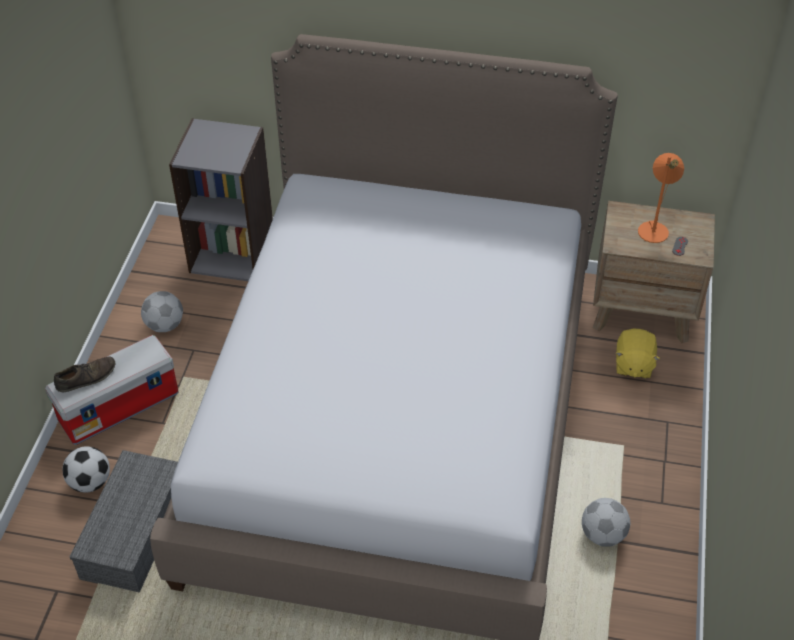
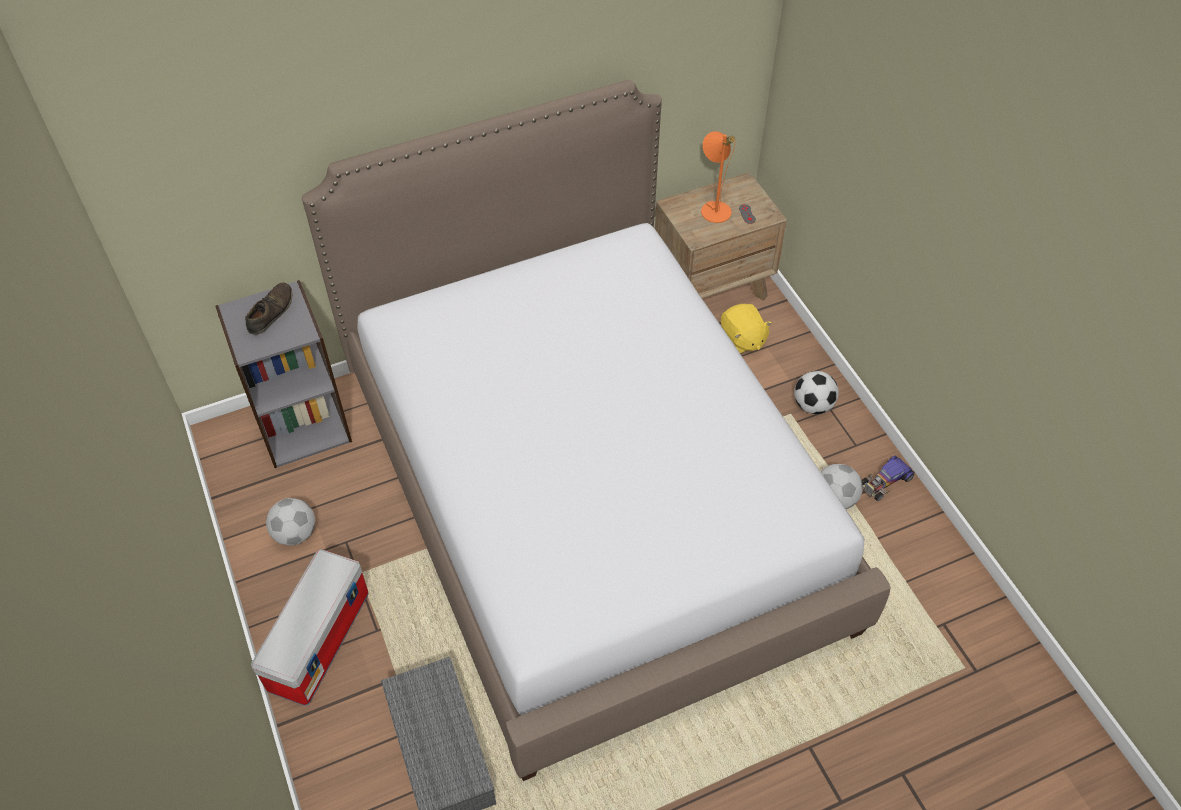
camera: 35 degrees left, 5 degrees up
brown shoe [54,356,115,392] -> brown shoe moved to [245,282,292,334]
football [63,446,110,493] -> football moved to [794,371,839,414]
none -> toy car [862,456,914,501]

